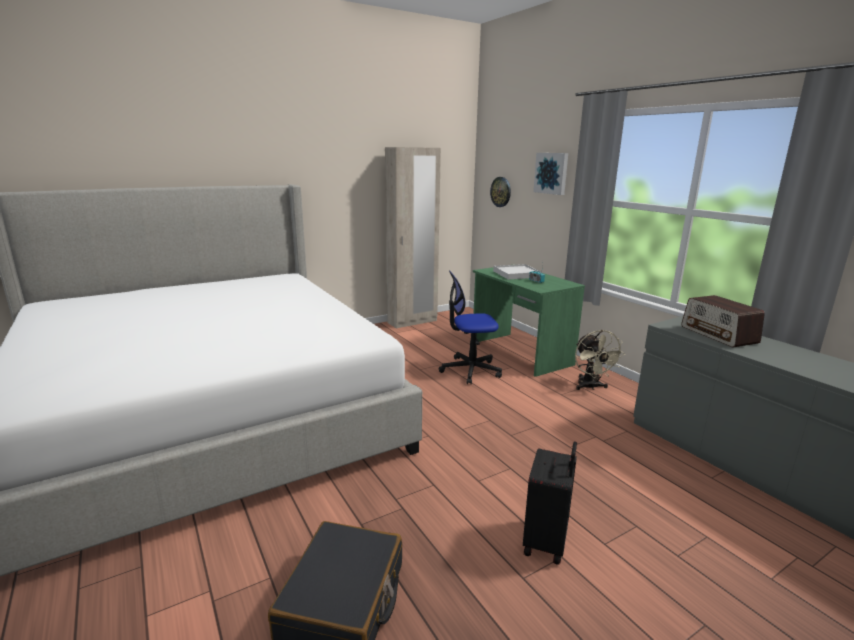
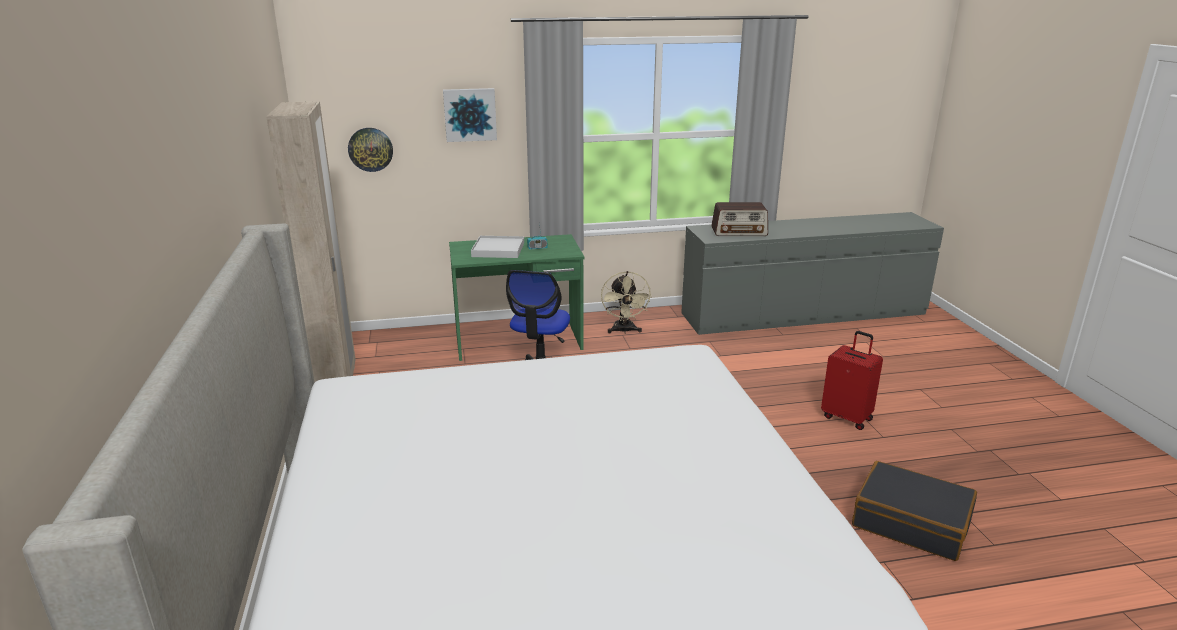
camera: 70 degrees left, 5 degrees up
black suitcase [523,441,577,565] -> red suitcase [821,331,883,430]
beige fan [575,330,625,390] -> beige fan turned 75 degrees clockwise [601,271,652,334]

